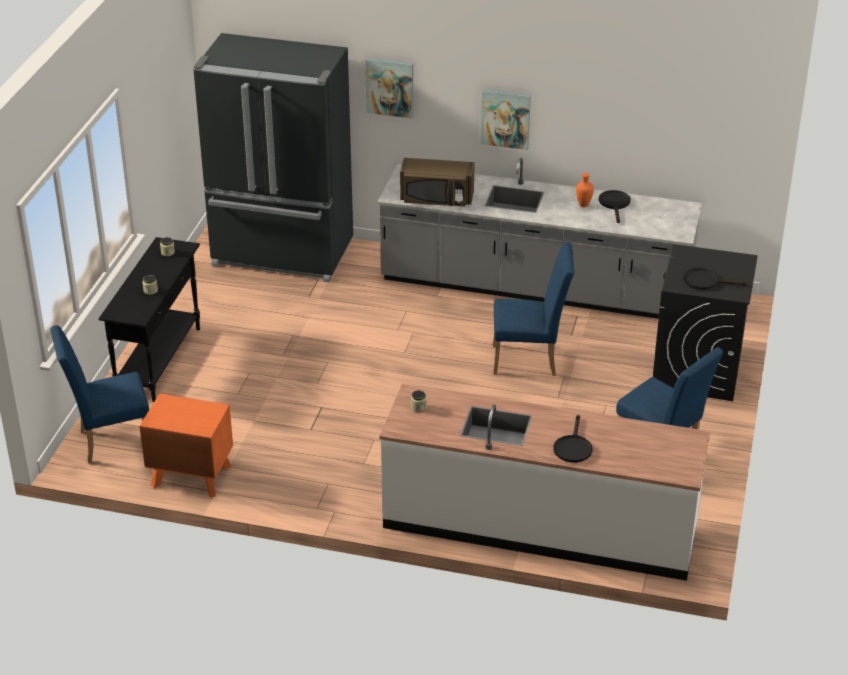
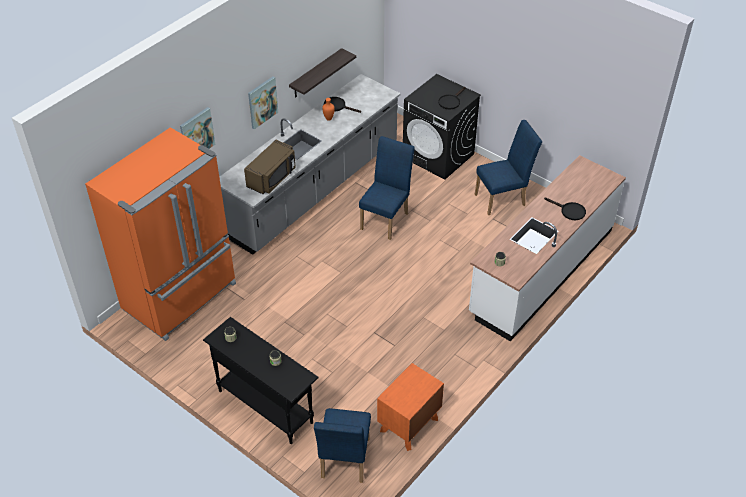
camera: 65 degrees left, 10 degrees up
black fridge [193,33,353,282] -> orange fridge [85,127,236,341]
none -> shelf [289,48,356,98]

